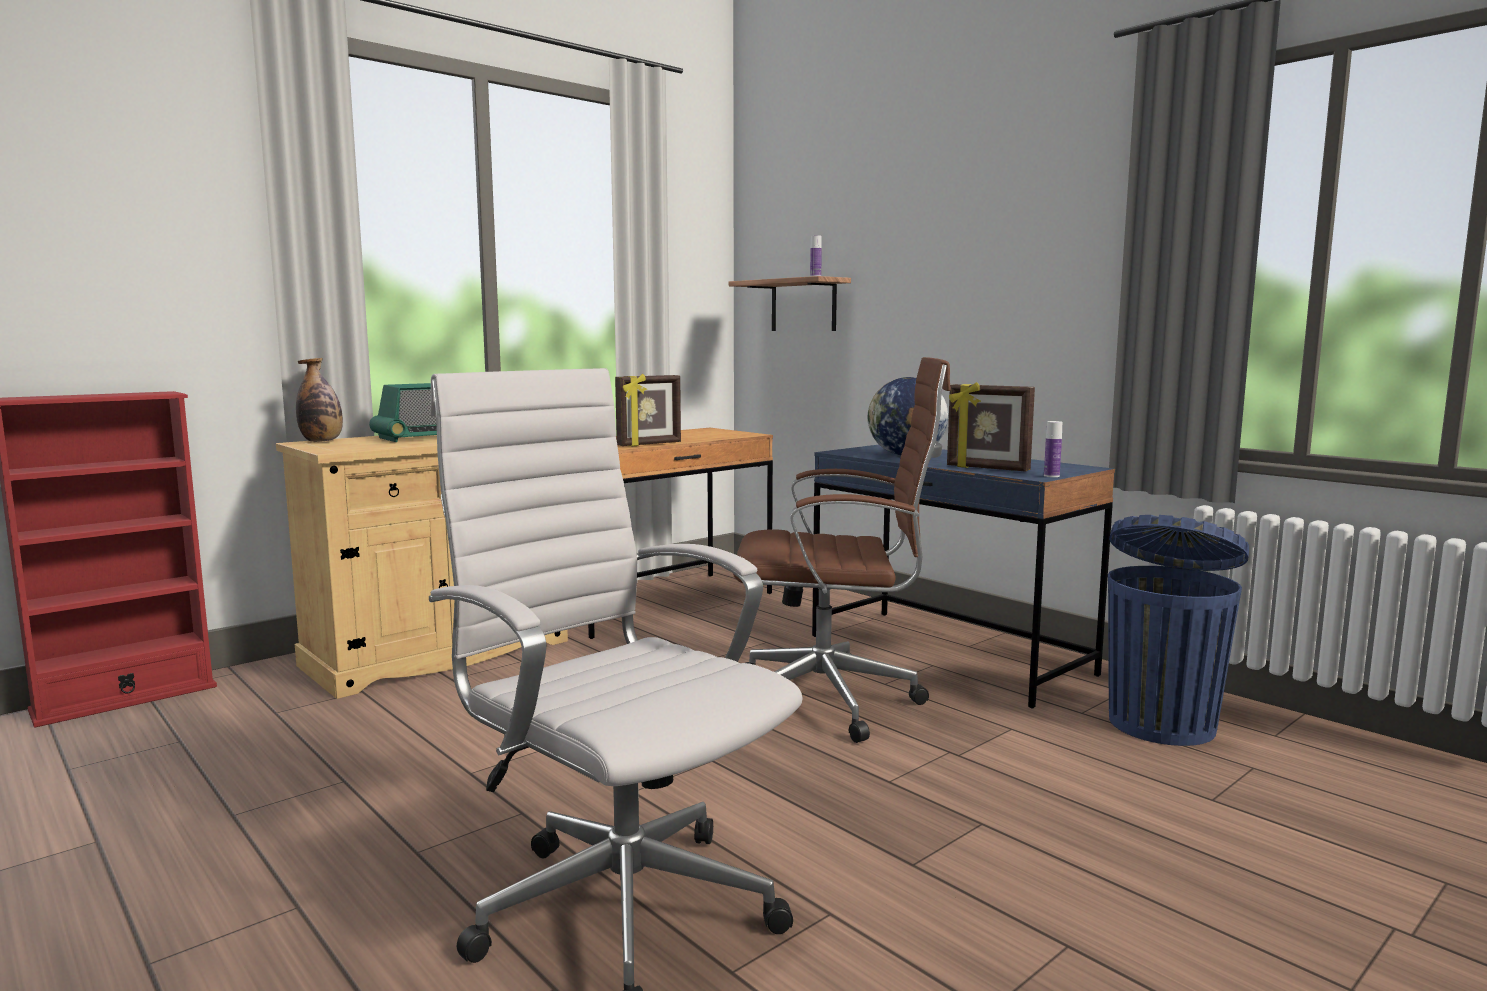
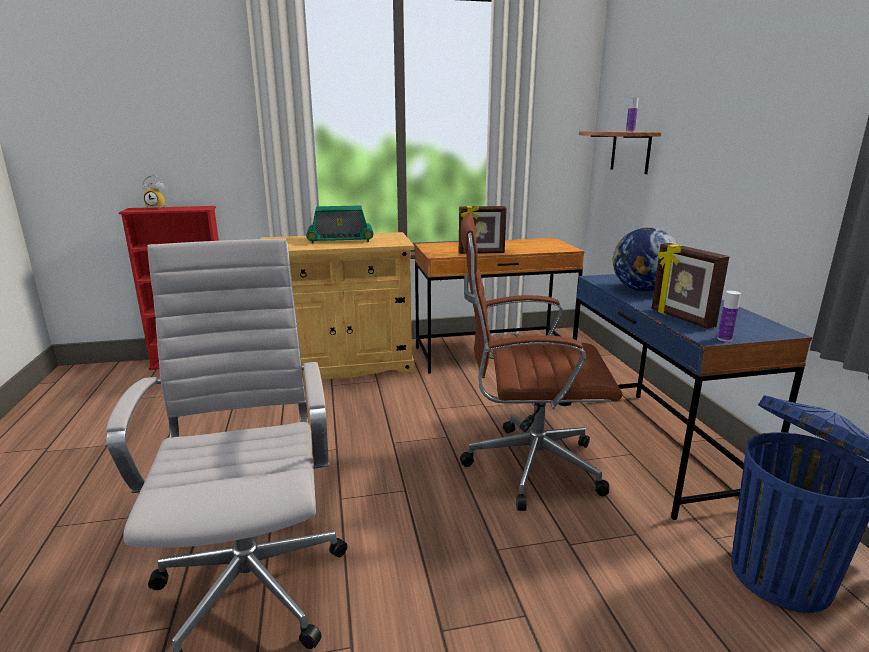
camera: 30 degrees right, 10 degrees up
bottle [296,358,343,442] -> none
brown office chair [733,357,951,743] -> brown office chair turned 150 degrees clockwise [460,213,622,511]
none -> alarm clock [142,175,166,208]

